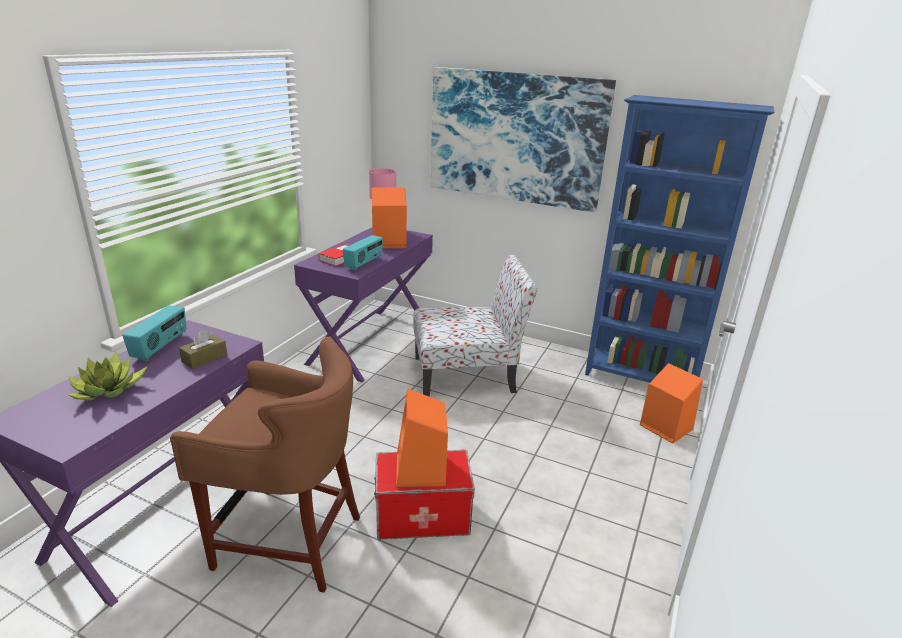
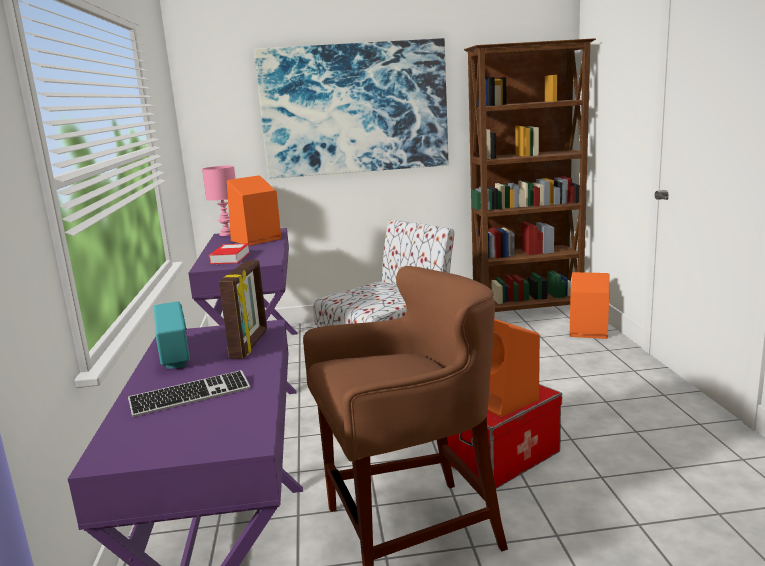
camera: 30 degrees left, 10 degrees down
potted plant [67,352,148,400] -> keyboard [128,370,250,417]
brown tissue box [179,330,227,369] -> picture frame [219,260,267,359]
radio [343,235,383,271] -> none
blue bookcase [585,95,774,383] -> brown bookcase [464,38,596,312]

